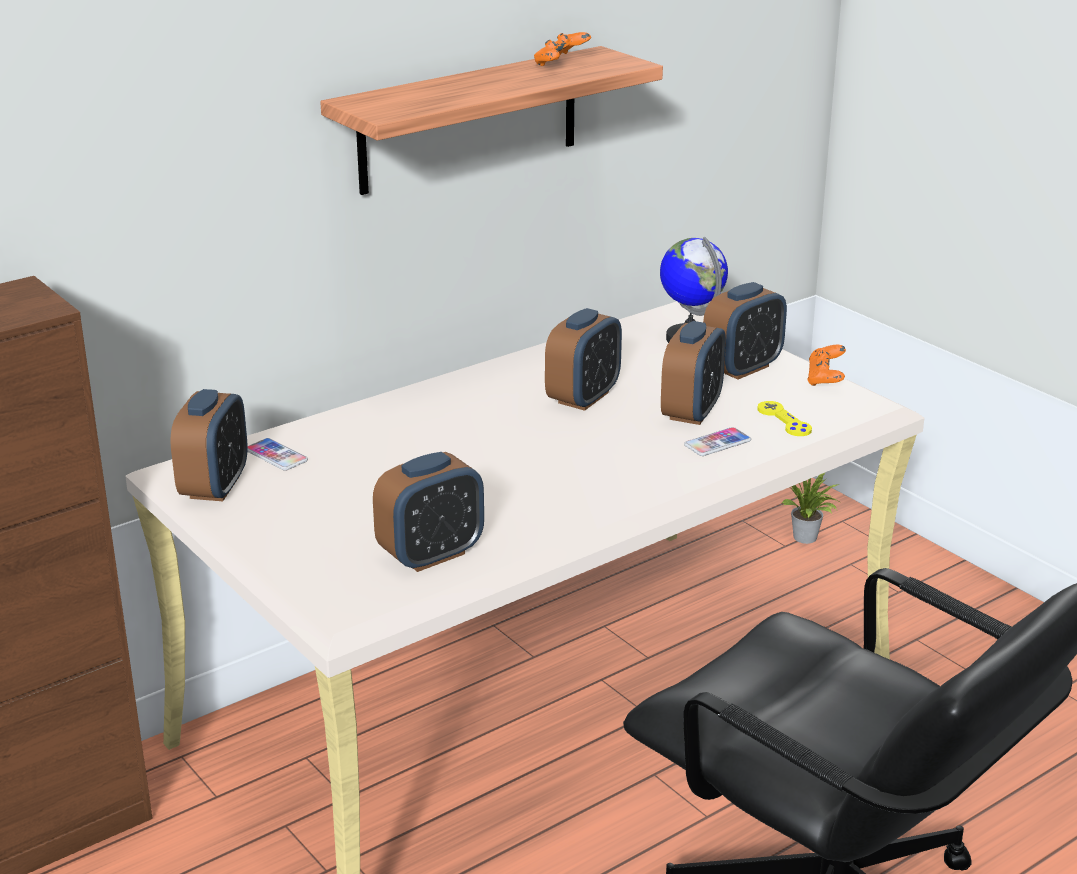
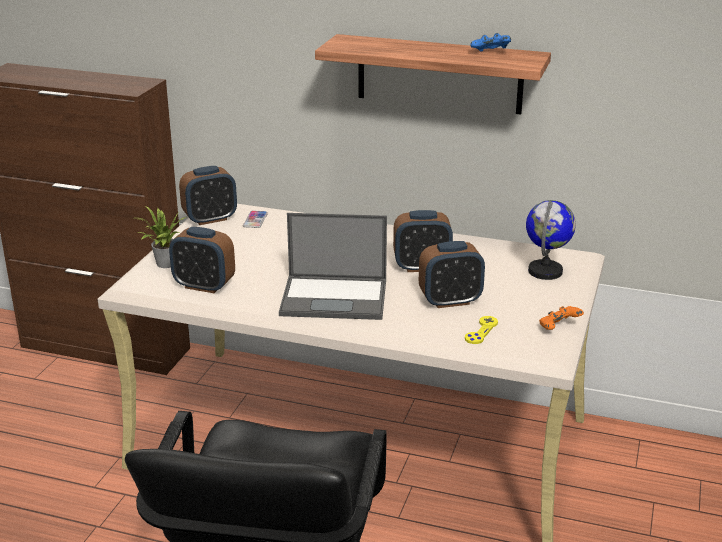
camera: 55 degrees right, 0 degrees up
orange game controller [534,32,591,66] -> blue game controller [471,33,511,51]
phone [684,427,751,456] -> none
alarm clock [703,282,787,380] -> none
potted plant [781,473,840,544] -> potted plant moved to [139,207,186,268]
none -> laptop [279,213,387,320]

